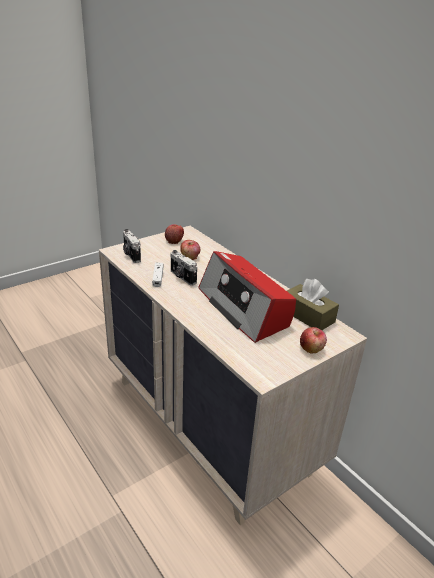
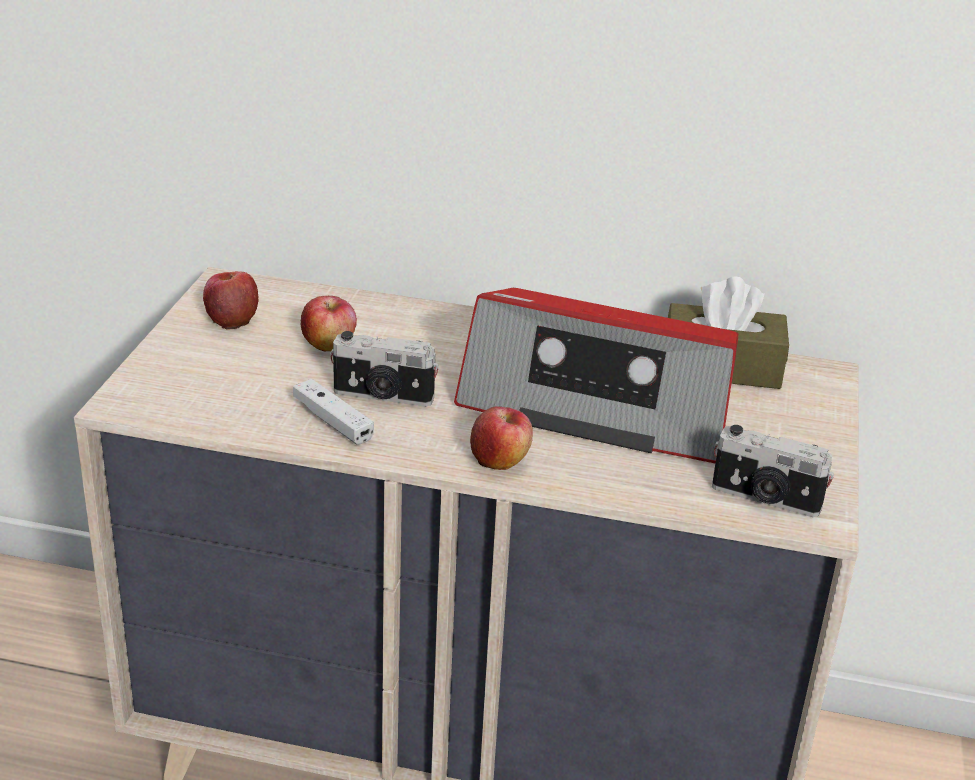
camera: 40 degrees left, 0 degrees up
camera [123,229,141,263] -> camera moved to [712,425,834,517]
apple [300,327,327,353] -> apple moved to [470,406,533,470]

